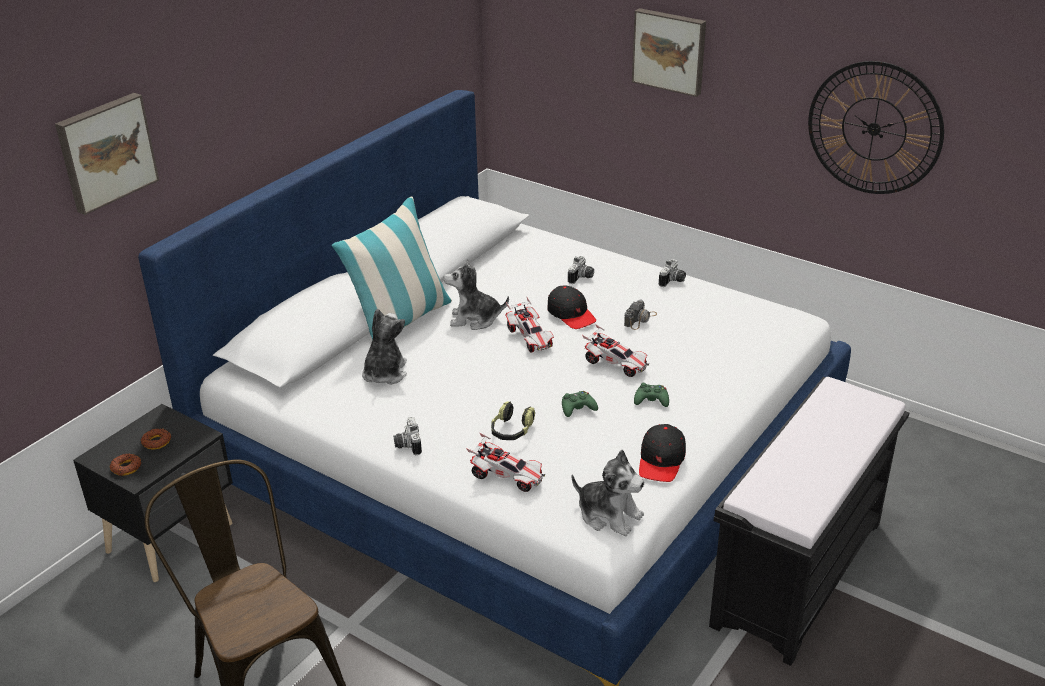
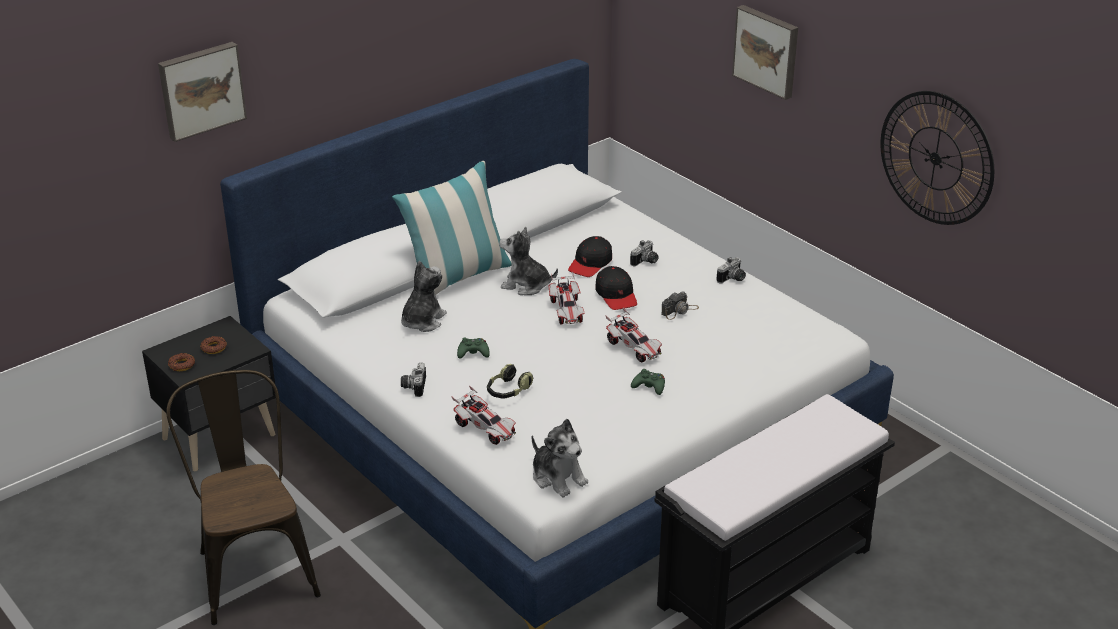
camera: 15 degrees right, 0 degrees up
green game controller [562,391,598,417] -> green game controller moved to [457,338,490,358]
black cap [639,424,686,482] -> black cap moved to [568,236,612,277]

